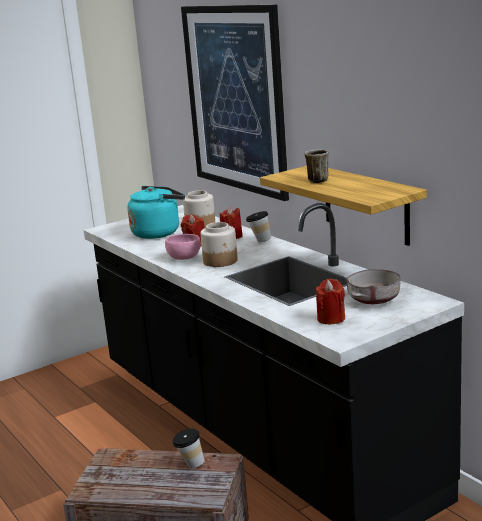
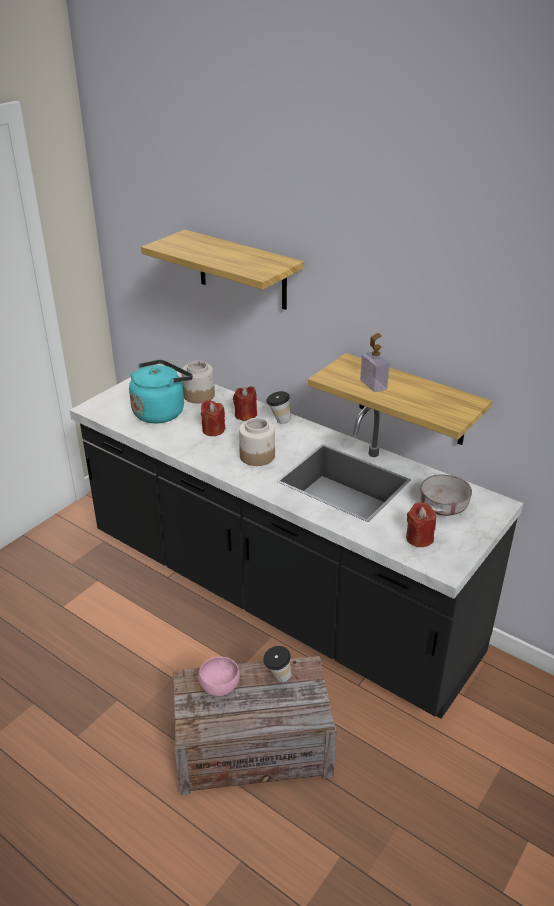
camera: 20 degrees left, 15 degrees up
pink bowl [165,234,201,260] -> pink bowl moved to [198,657,240,696]
picture [181,5,289,201] -> shelf [141,230,304,310]
mug [304,149,329,183] -> soap dispenser [360,333,389,392]

